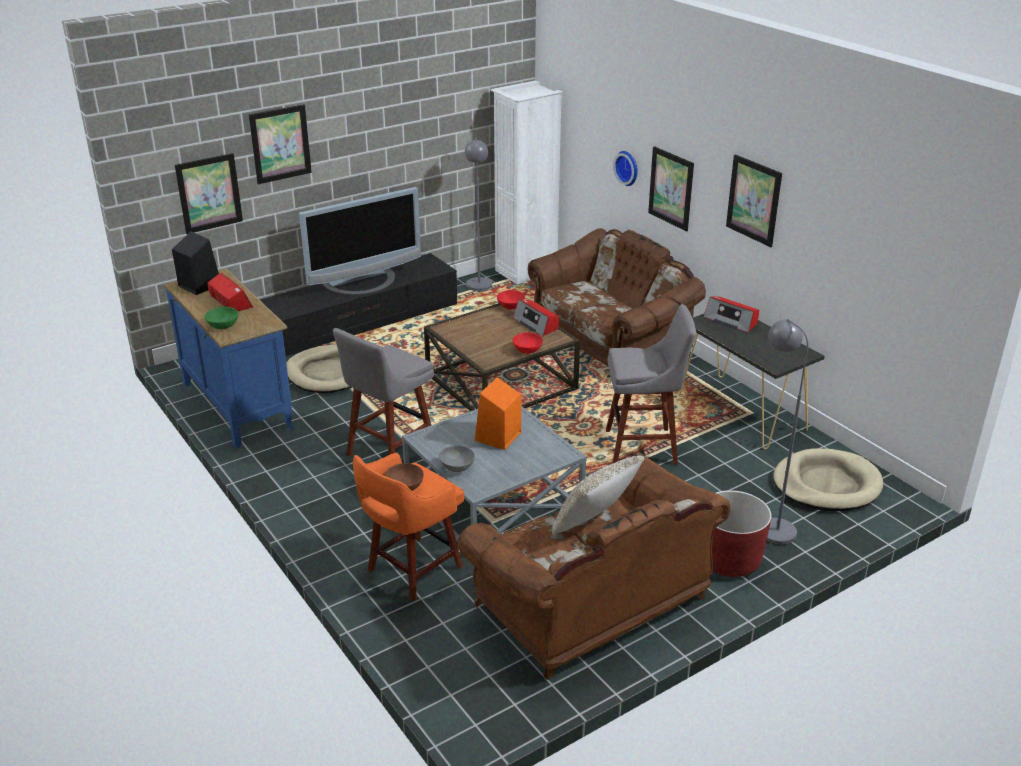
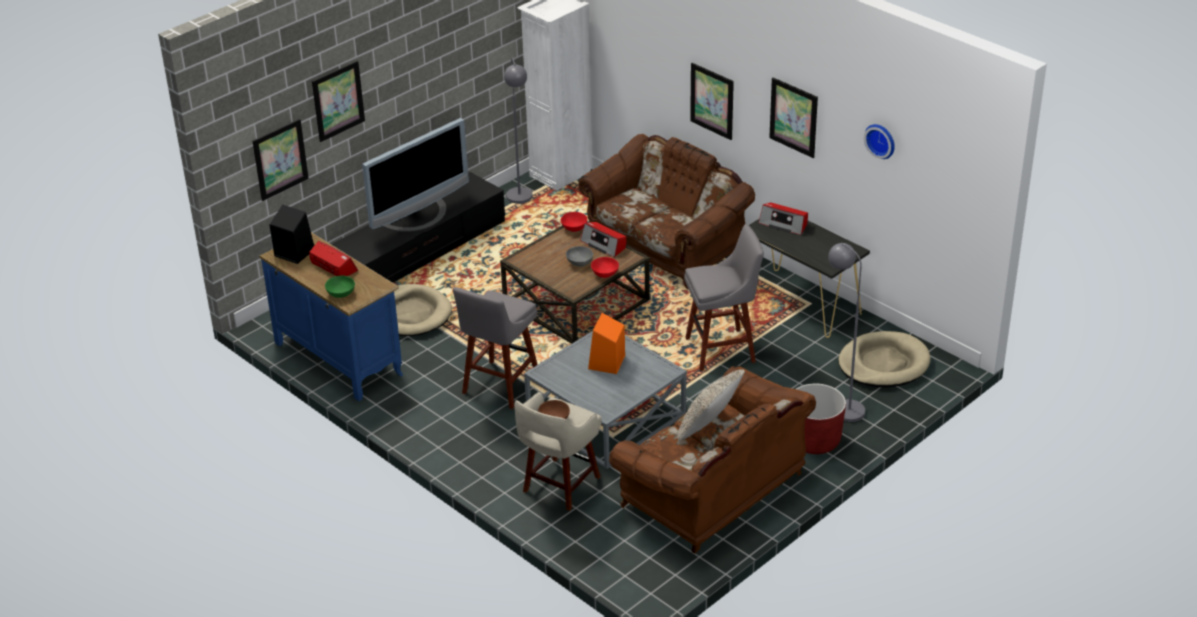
camera: 10 degrees left, 5 degrees up
orange stool [353,453,464,601] -> beige stool [514,392,602,511]
grey bowl [439,446,475,472] -> grey bowl moved to [566,246,593,267]
wall clock [613,151,638,186] -> wall clock moved to [864,124,895,159]

